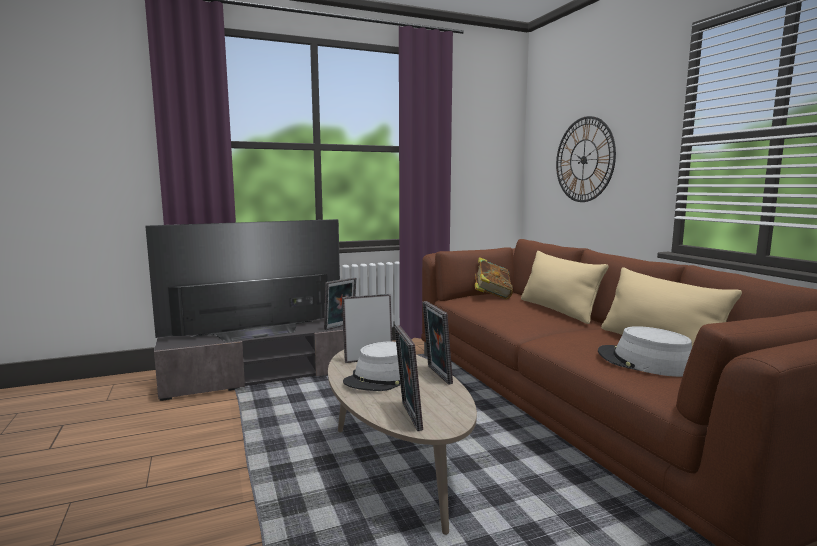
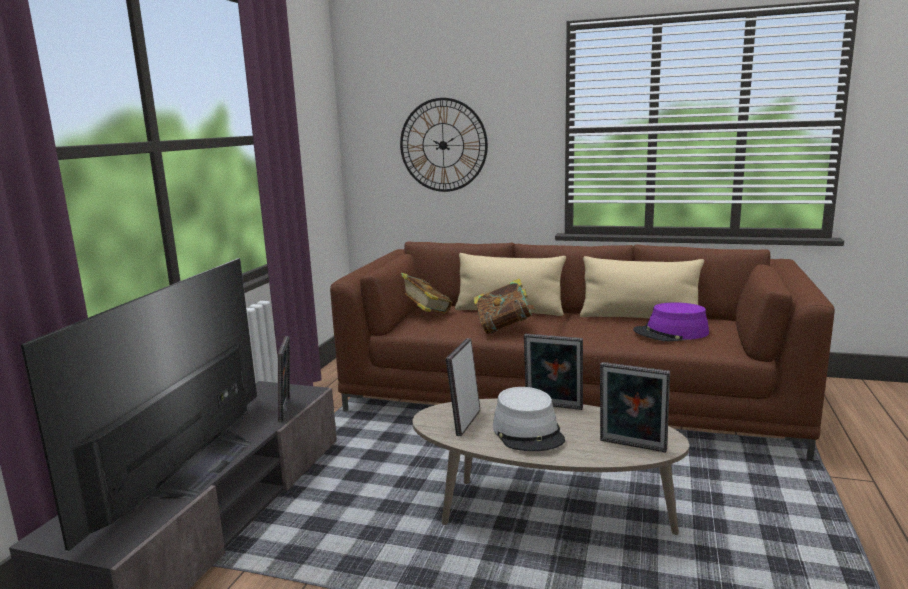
camera: 50 degrees left, 5 degrees up
grey hat [598,326,692,377] -> purple hat [633,302,709,341]
none -> book [473,278,535,334]

